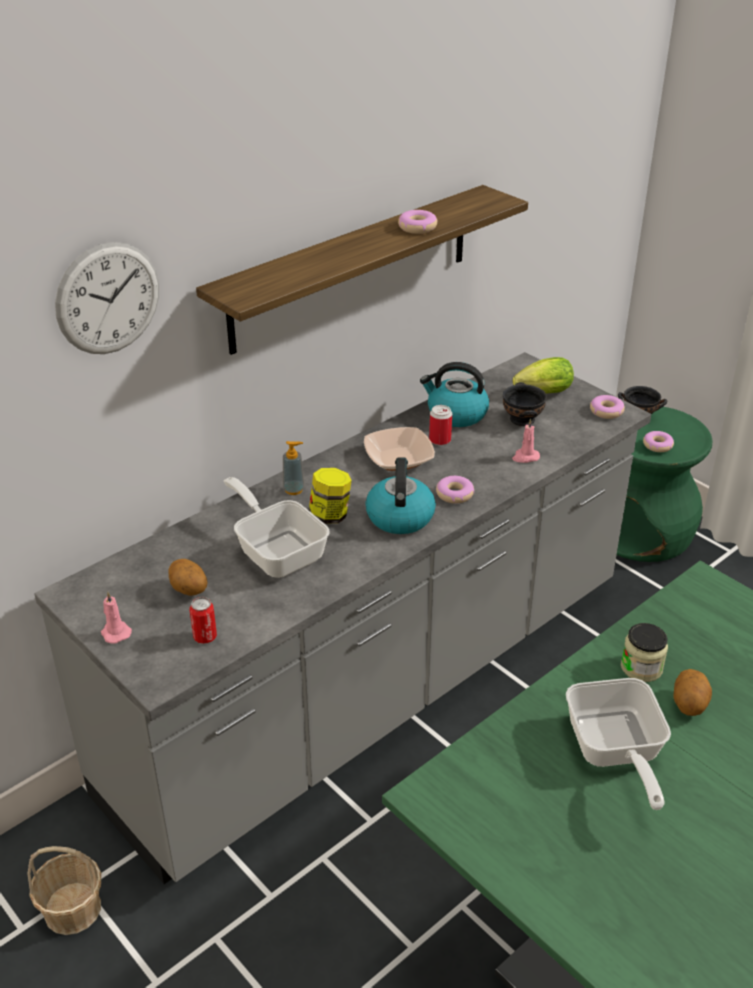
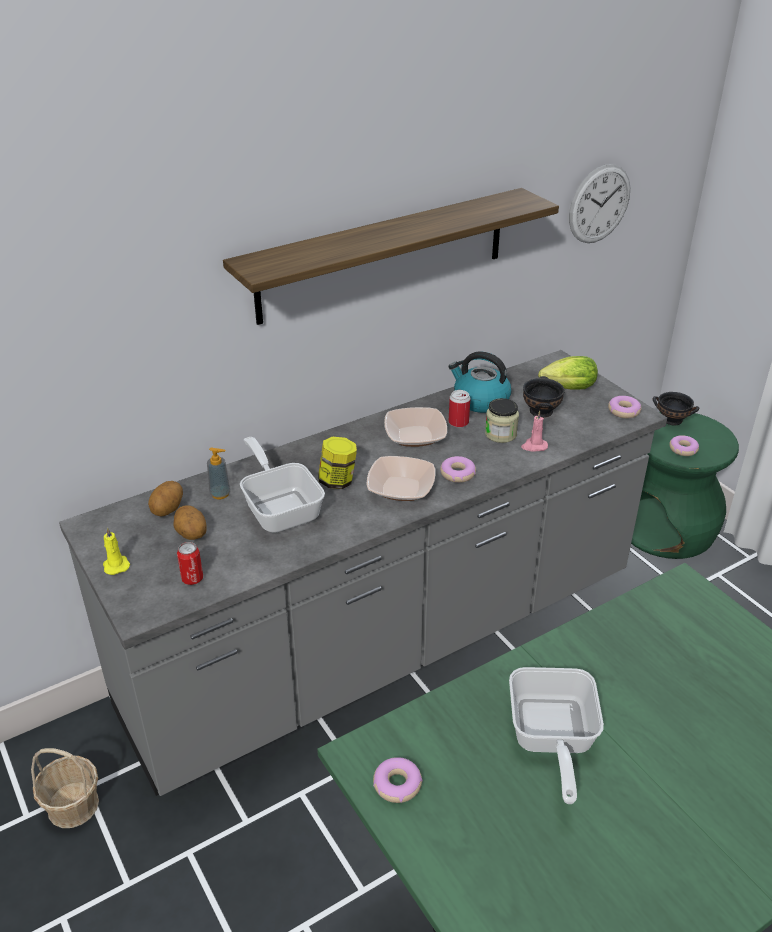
camera: 10 degrees right, 0 degrees up
wall clock [55,242,159,354] -> wall clock moved to [569,164,630,243]
pink candle [101,592,132,644] -> yellow candle [103,527,130,575]
soap dispenser [283,441,305,495] -> soap dispenser moved to [207,447,231,499]
kettle [365,457,436,534] -> bowl [366,456,435,501]
donut [398,210,438,234] -> donut moved to [373,757,423,803]
jar [621,623,668,682] -> jar moved to [485,398,519,443]
potato [674,669,712,716] -> potato moved to [148,481,183,517]

